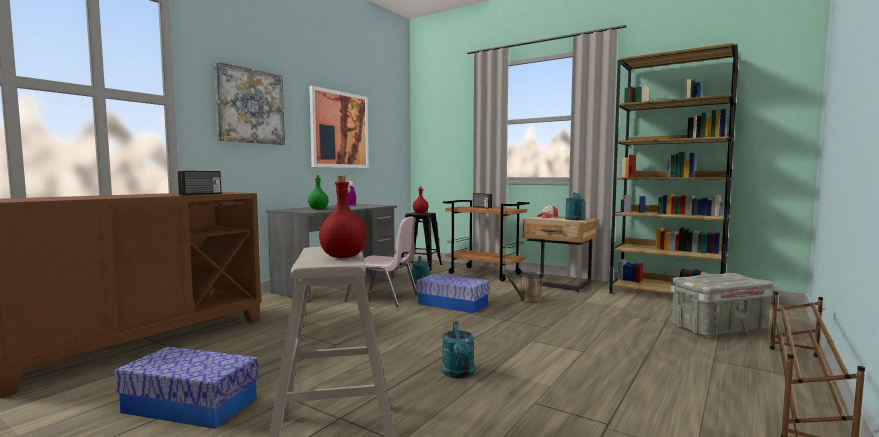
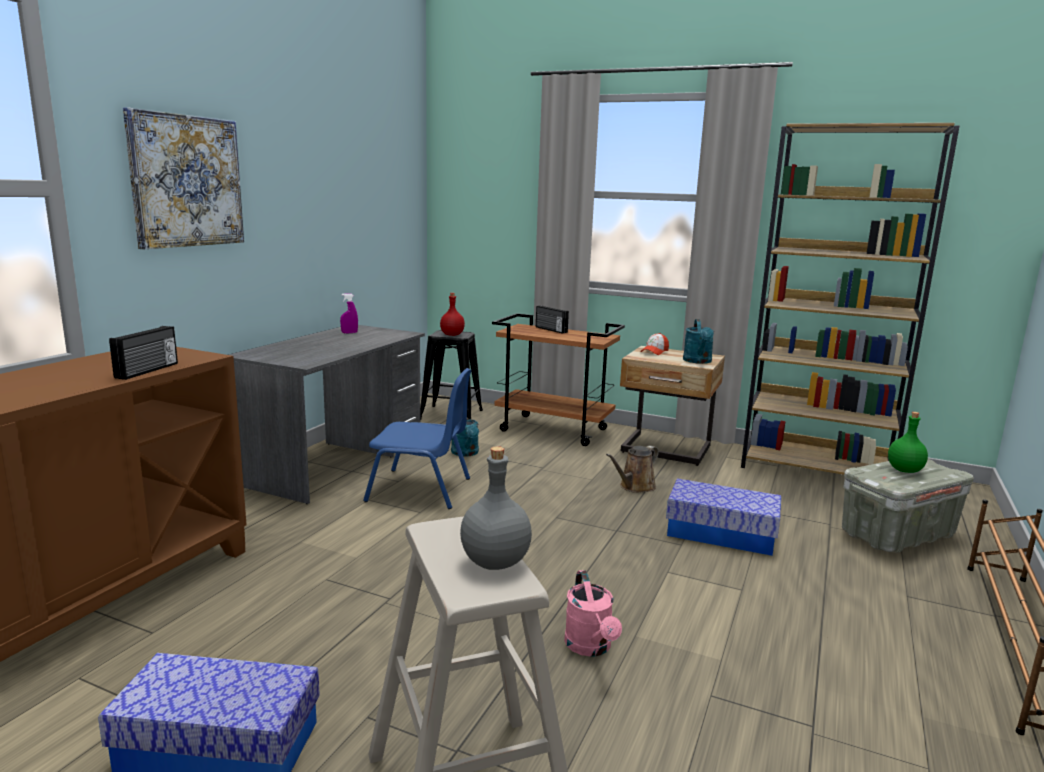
camera: 10 degrees left, 10 degrees up
green bottle [308,175,329,210] -> green bottle moved to [888,412,928,473]
picture [309,86,369,168] -> none
red bottle [319,176,367,258] -> grey bottle [460,446,532,570]
pink chair [344,216,418,307] -> blue chair [363,368,472,509]
storage box [416,274,490,313] -> storage box moved to [666,479,781,556]
turquoise watering can [442,321,475,379] -> pink watering can [564,570,622,657]

